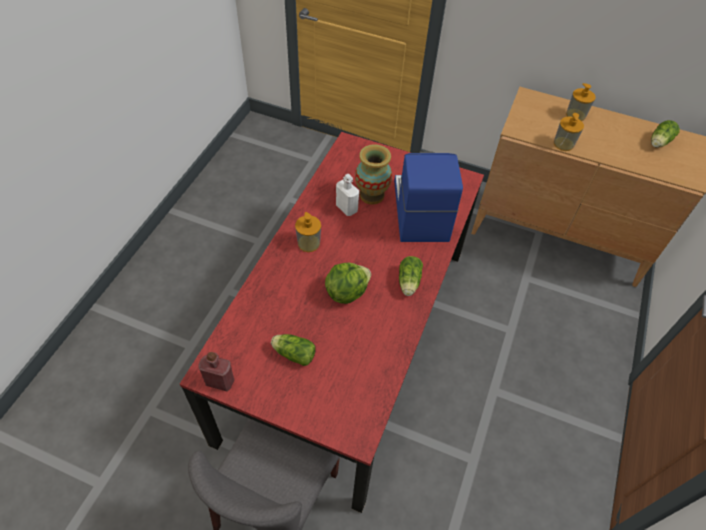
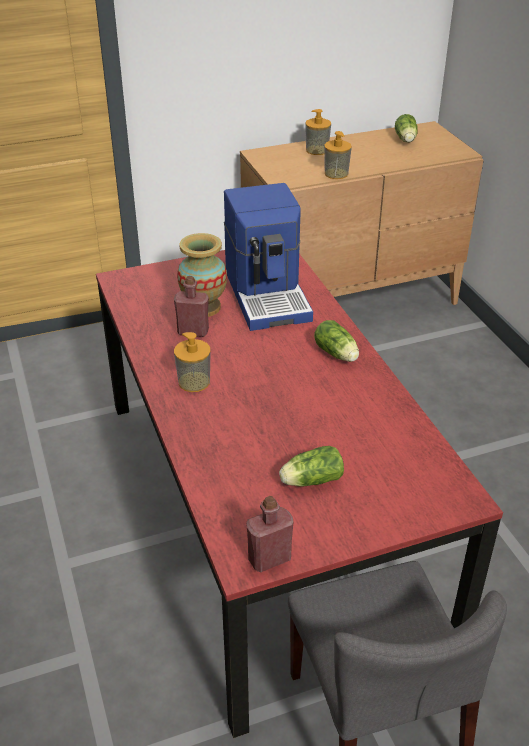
camera: 40 degrees left, 15 degrees down
lettuce [325,263,371,304] -> none
white bottle [336,174,359,216] -> red bottle [174,276,209,337]
coffee machine [394,151,463,242] -> coffee machine turned 150 degrees counterclockwise [224,183,313,331]

